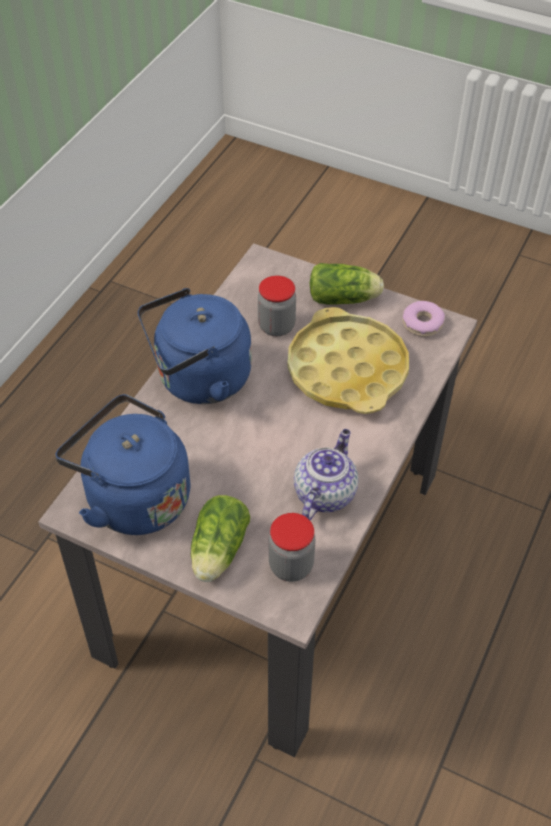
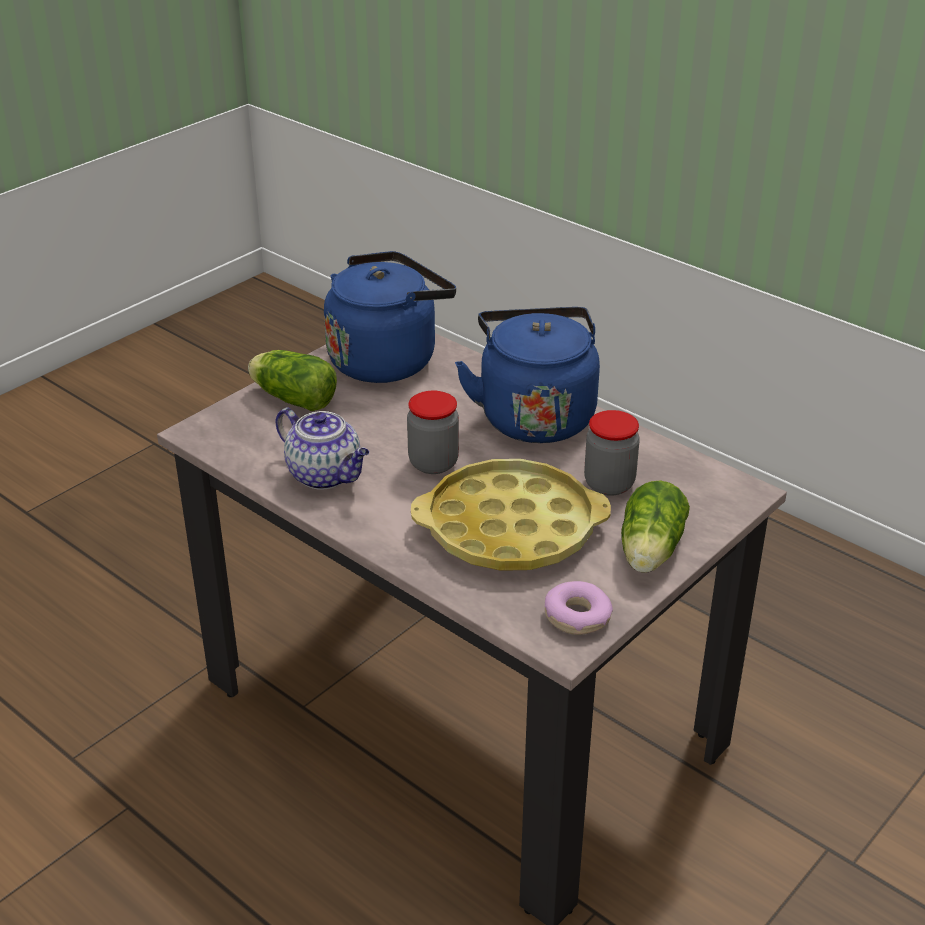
camera: 105 degrees right, 15 degrees down
jar [269,513,315,582] -> jar moved to [407,391,459,474]

